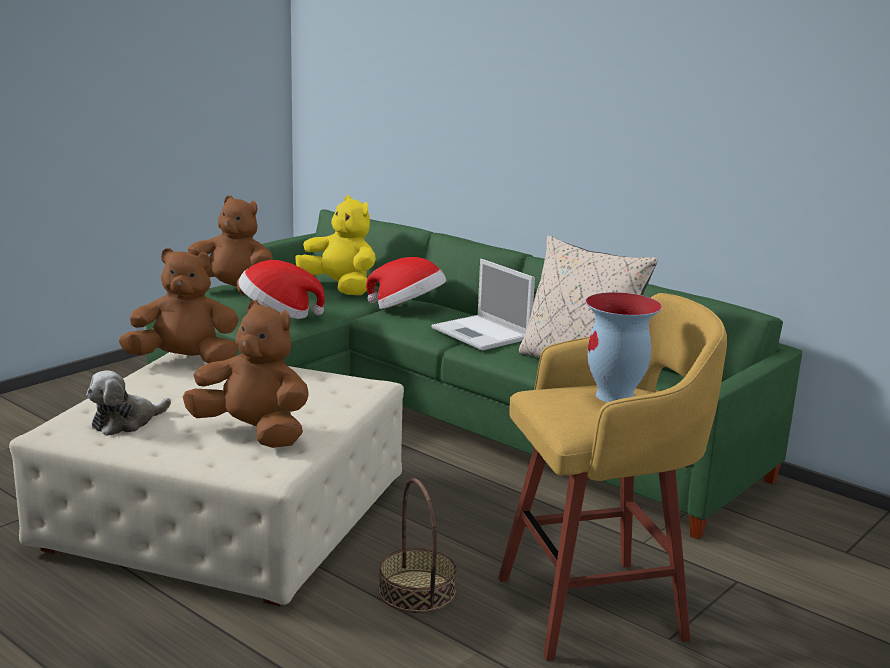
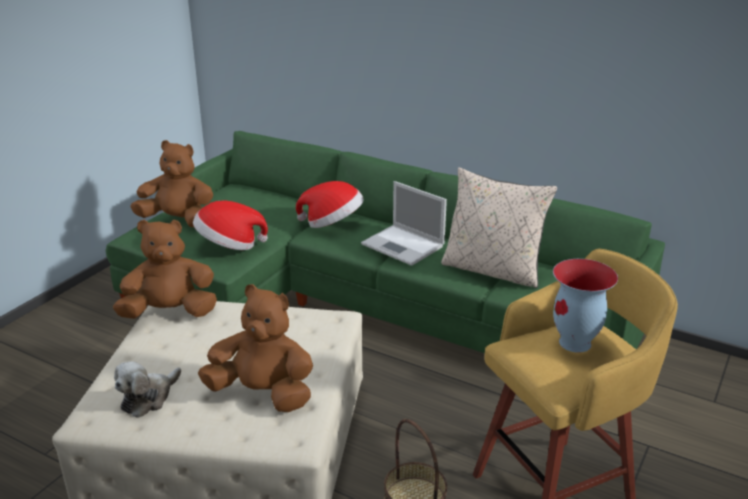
camera: 10 degrees left, 10 degrees up
yellow plush toy [295,195,376,295] -> none

